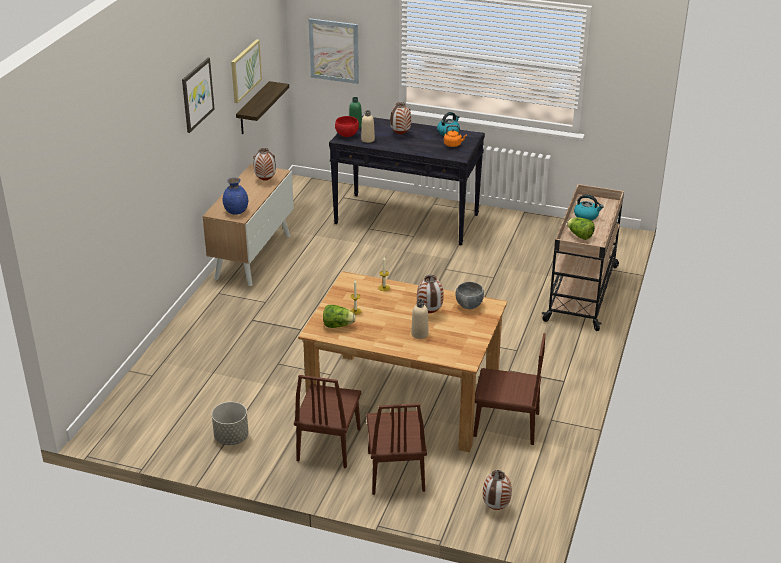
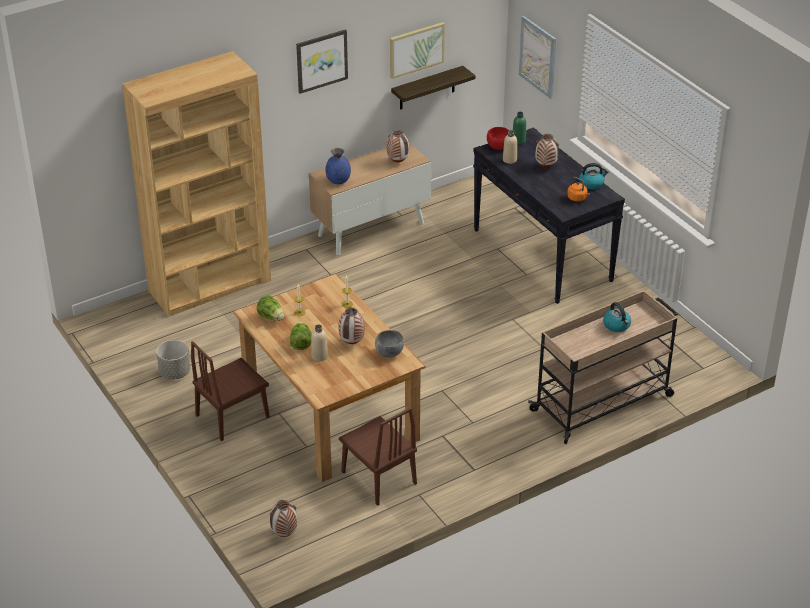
camera: 40 degrees right, 5 degrees up
brown chair [366,403,427,495] -> none
lettuce [567,217,595,240] -> lettuce moved to [290,322,312,350]
none -> brown bookcase [122,51,271,316]

